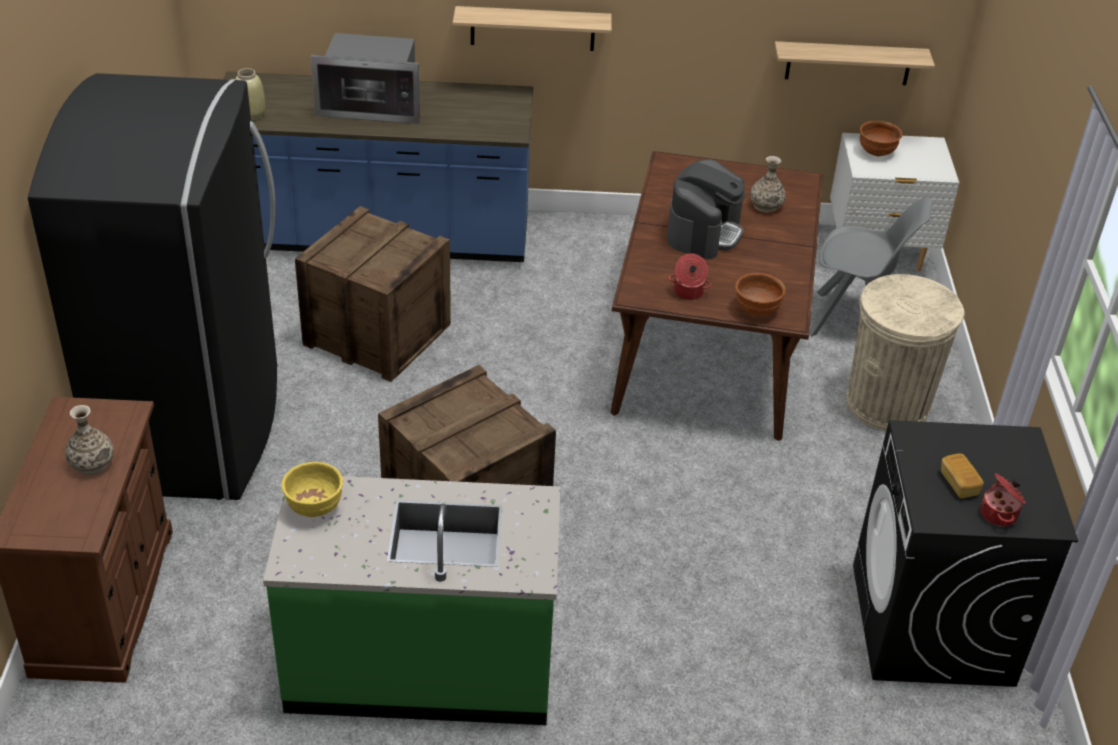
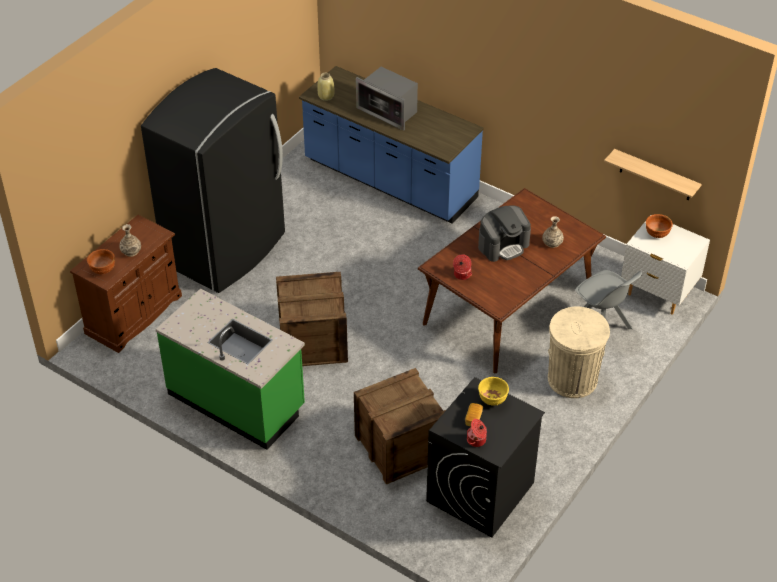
camera: 35 degrees right, 5 degrees up
yellow bowl [281,462,343,517] -> yellow bowl moved to [478,377,509,406]
crate [295,206,451,382] -> crate moved to [354,368,446,484]
shelf [453,6,612,51] -> none
brown bowl [735,273,786,316] -> brown bowl moved to [87,249,115,274]

